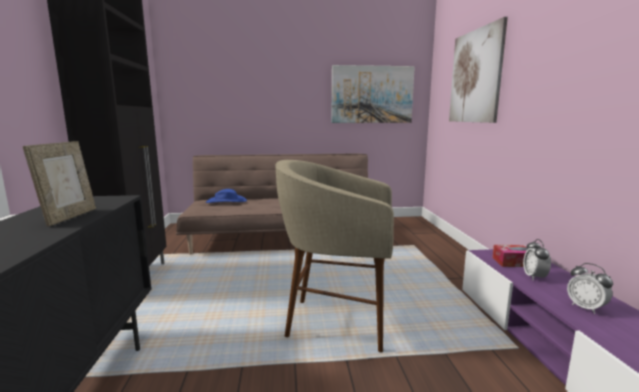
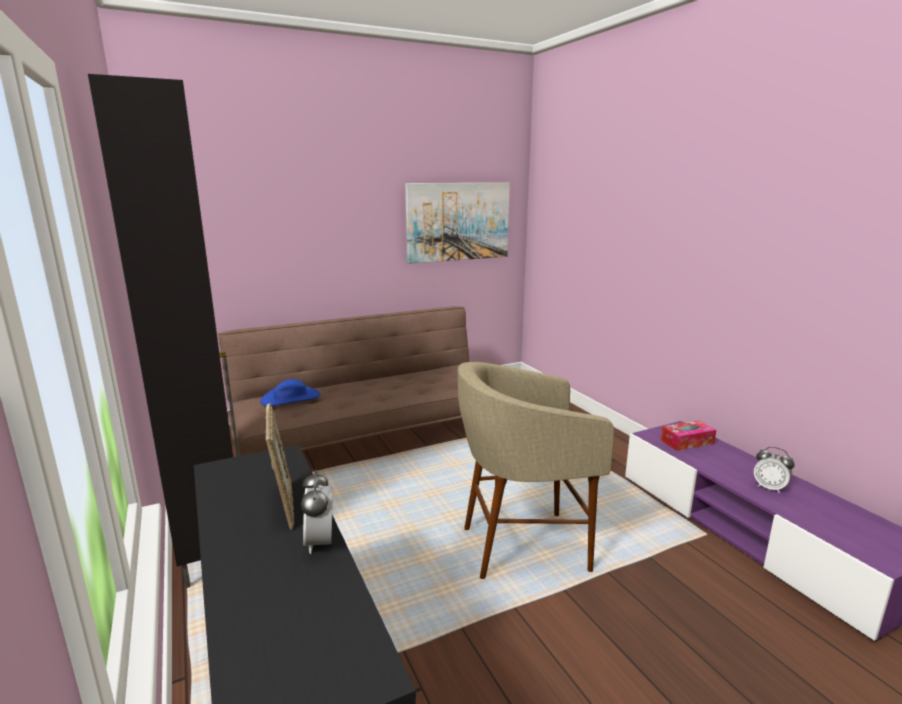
camera: 20 degrees left, 5 degrees up
picture [449,17,508,123] -> none
alarm clock [523,239,551,281] -> alarm clock moved to [301,469,332,554]

